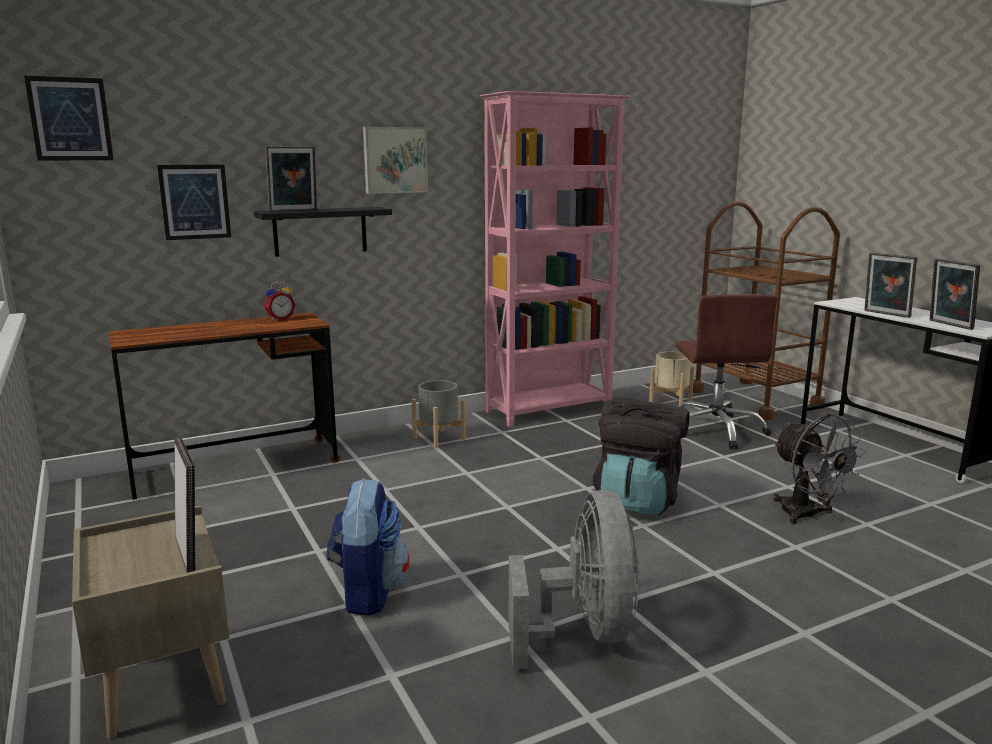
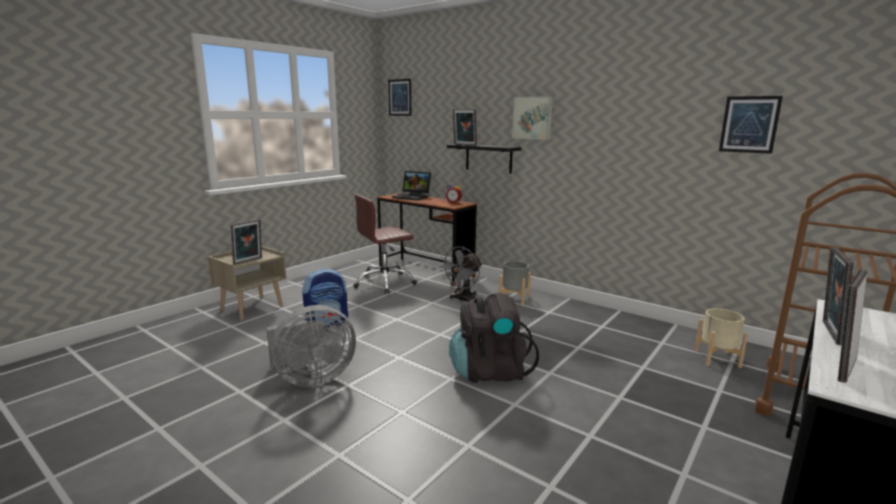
camera: 65 degrees right, 0 degrees up
picture [157,164,231,240] -> picture moved to [719,96,783,154]
pink bookcase [480,91,631,427] -> none
brown office chair [676,294,778,449] -> brown office chair moved to [353,194,417,294]
grey fan [773,413,867,525] -> grey fan moved to [439,247,482,302]
none -> laptop [392,171,431,201]

